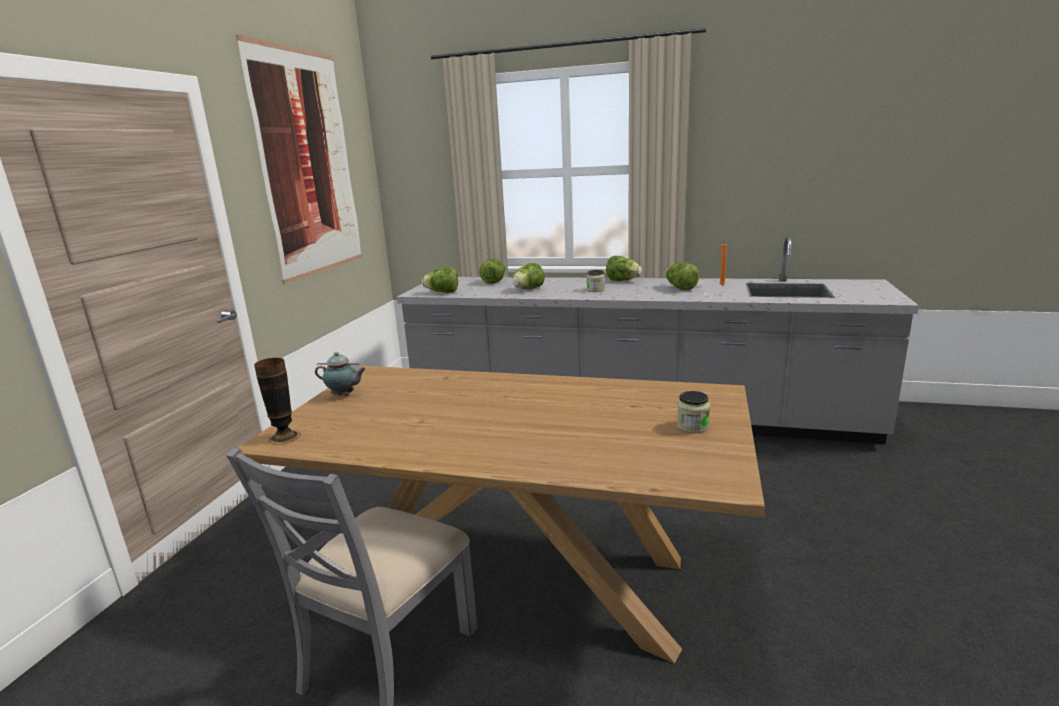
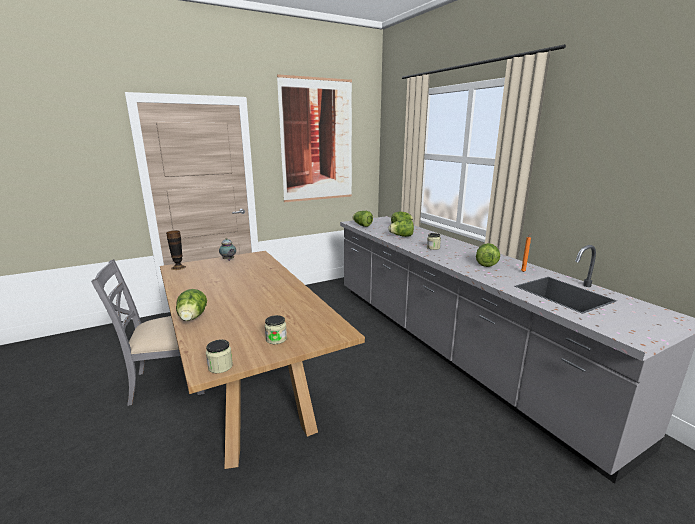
camera: 45 degrees right, 0 degrees up
lettuce [606,256,642,281] -> lettuce moved to [176,289,207,321]
none -> jar [206,340,233,373]

